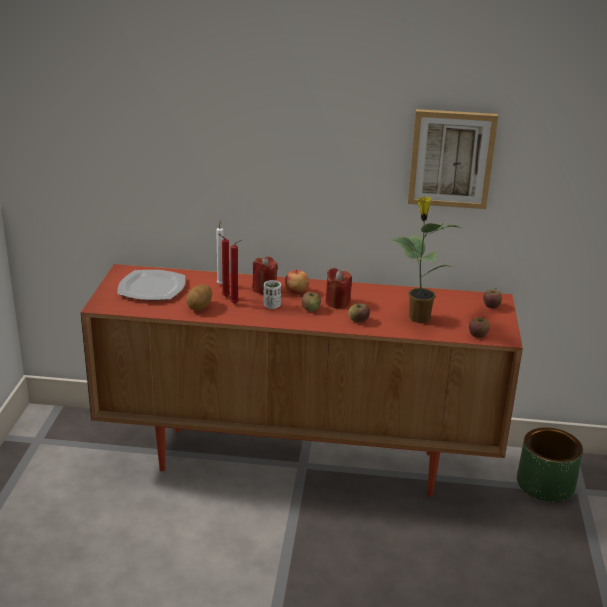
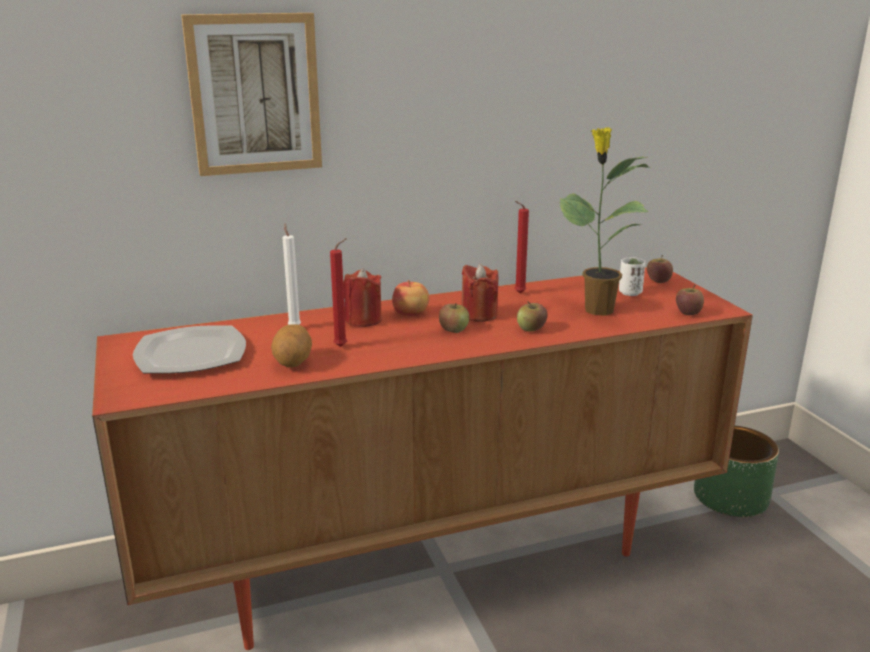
camera: 25 degrees left, 5 degrees down
red candle [219,234,230,297] -> red candle moved to [515,201,529,293]
white cup [264,280,281,309] -> white cup moved to [619,257,645,296]
picture [408,109,498,209] -> picture moved to [181,13,322,176]

